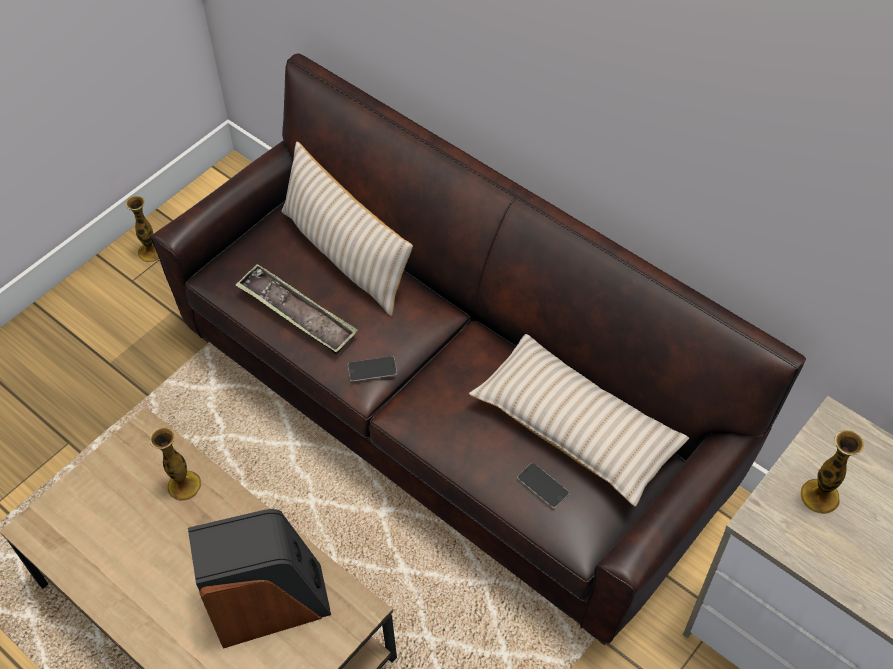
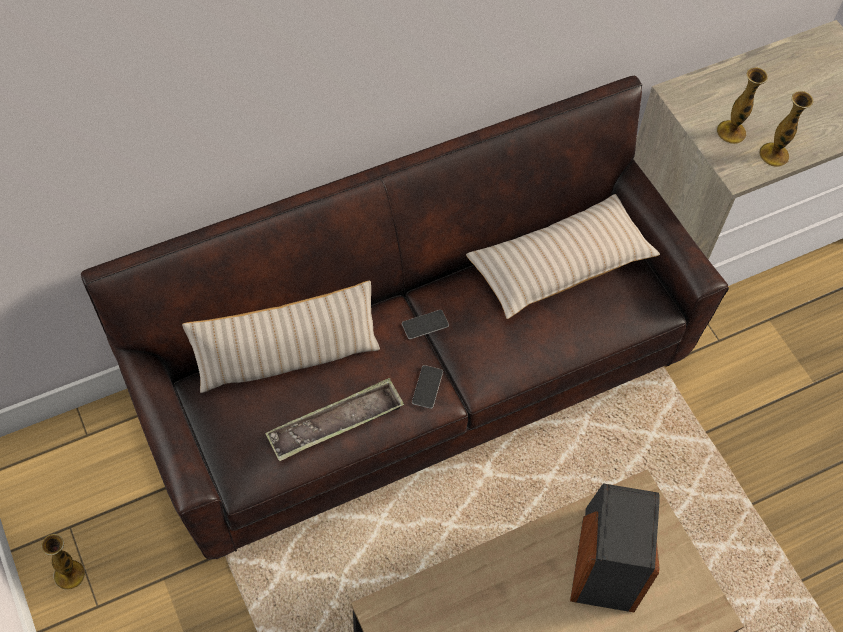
camera: 70 degrees left, 5 degrees up
vase [150,427,201,501] -> vase moved to [759,92,814,167]
phone [517,463,570,508] -> phone moved to [402,310,449,339]

